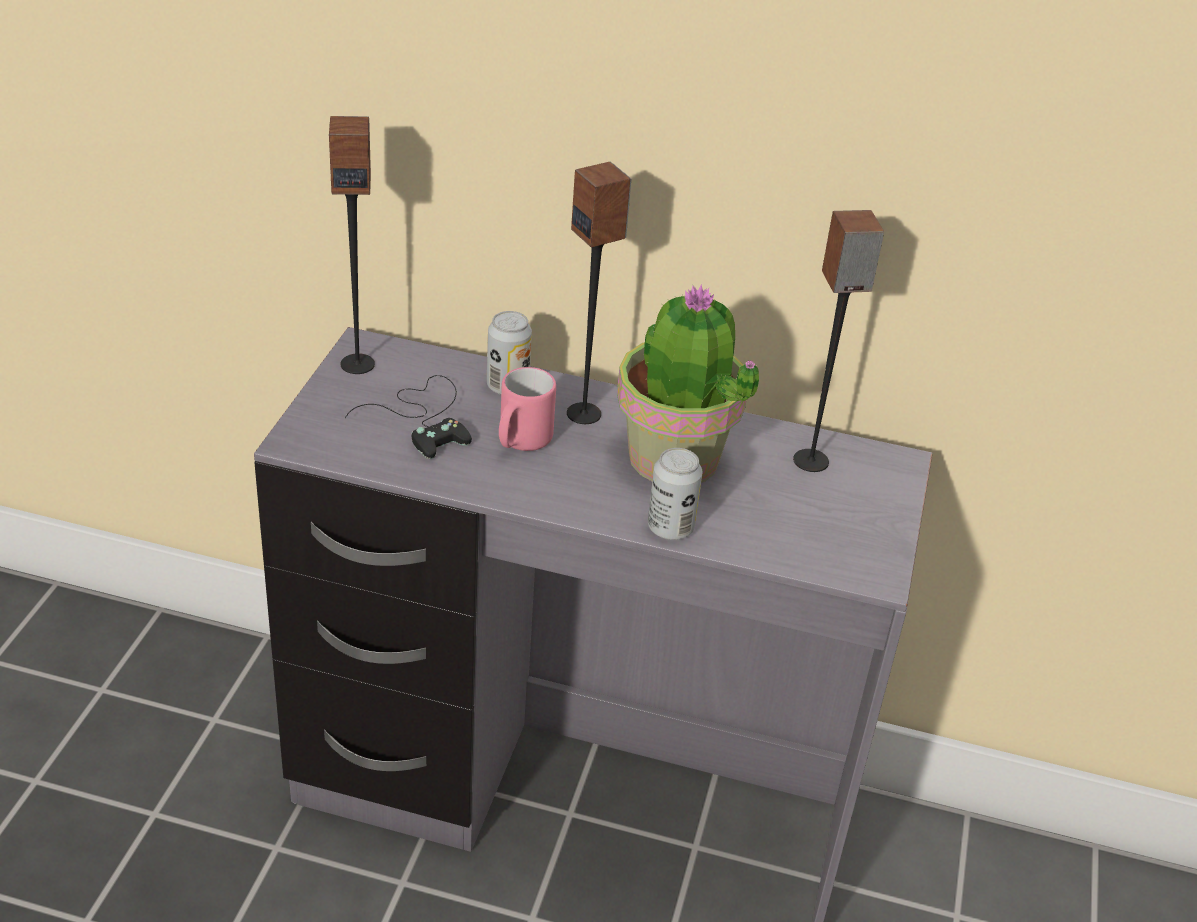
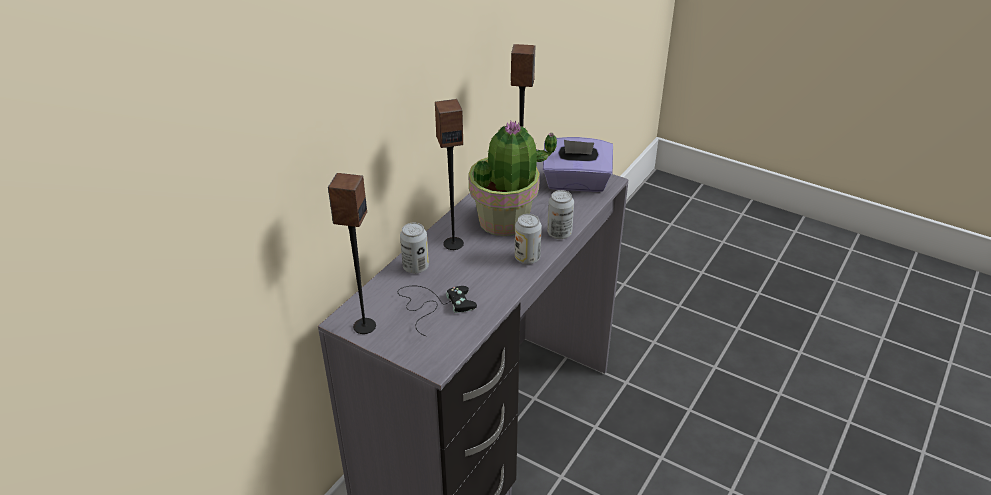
camera: 70 degrees left, 0 degrees up
pink mug [499,367,556,451] -> none
none -> can [515,214,542,264]
none -> purple tissue box [543,137,613,192]

